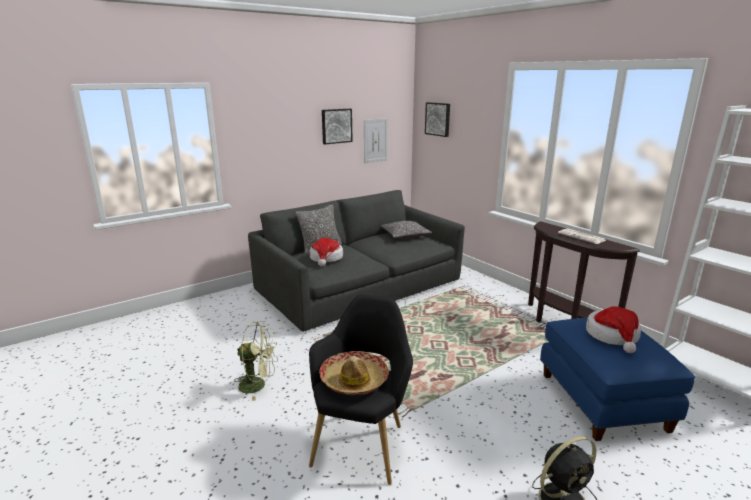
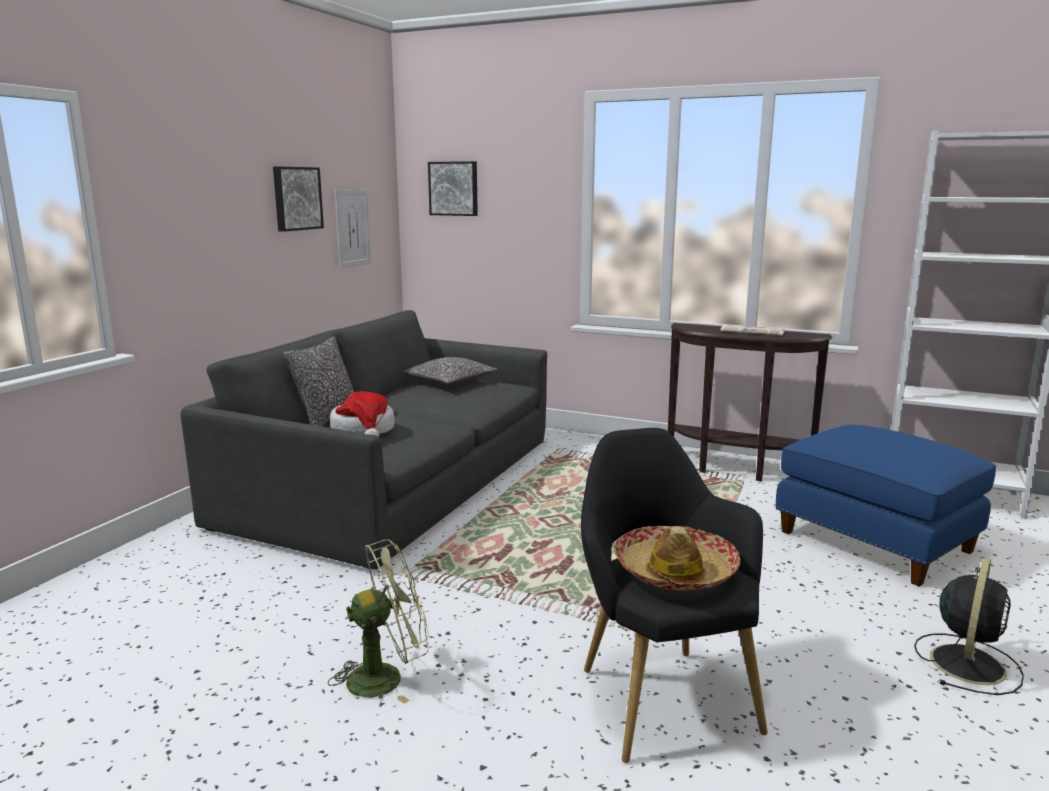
camera: 30 degrees left, 5 degrees down
hat [586,307,641,353] -> none

